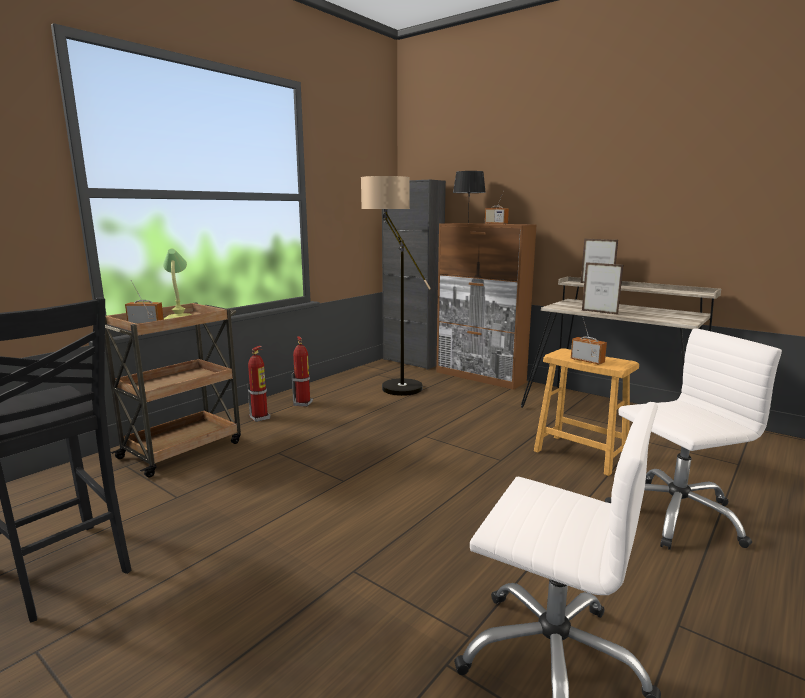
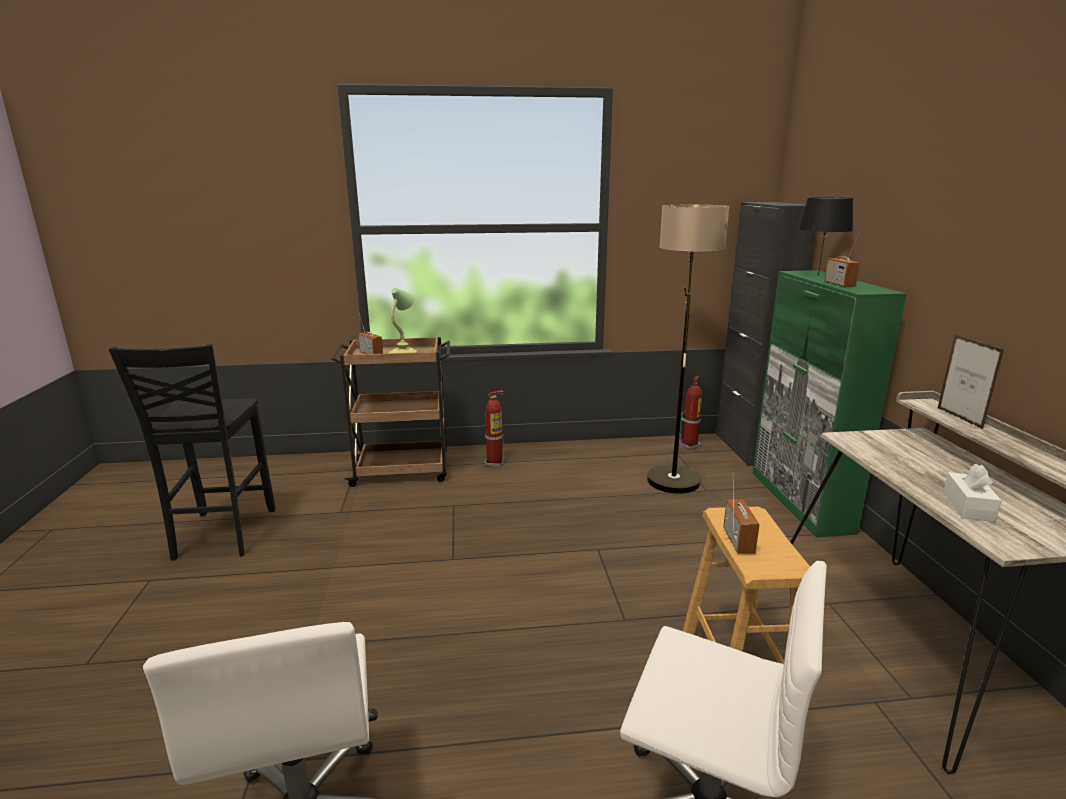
camera: 45 degrees right, 5 degrees up
fire extinguisher [292,336,313,407] -> fire extinguisher moved to [679,376,702,450]
brown cabinet [436,223,537,390] -> green cabinet [753,270,907,538]
picture frame [582,262,623,315] -> none
none -> white tissue box [943,464,1002,522]

